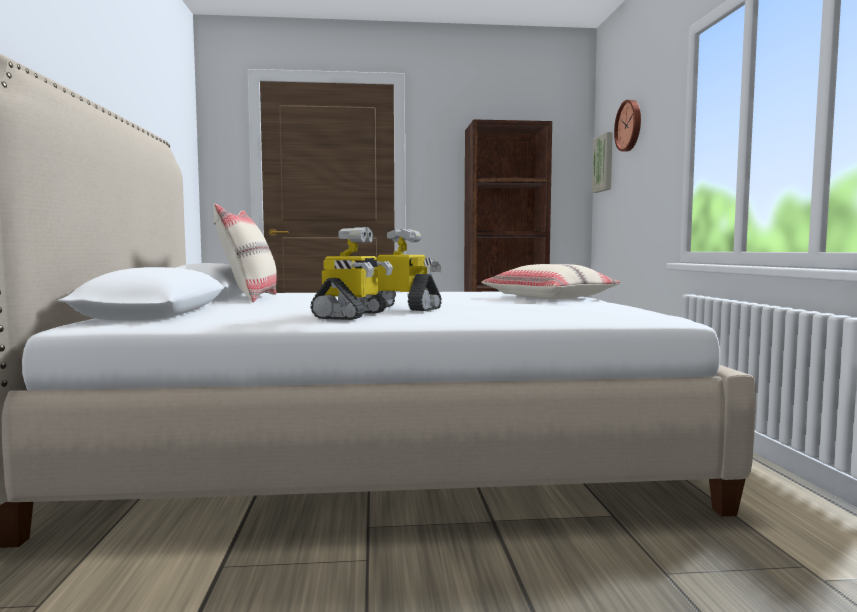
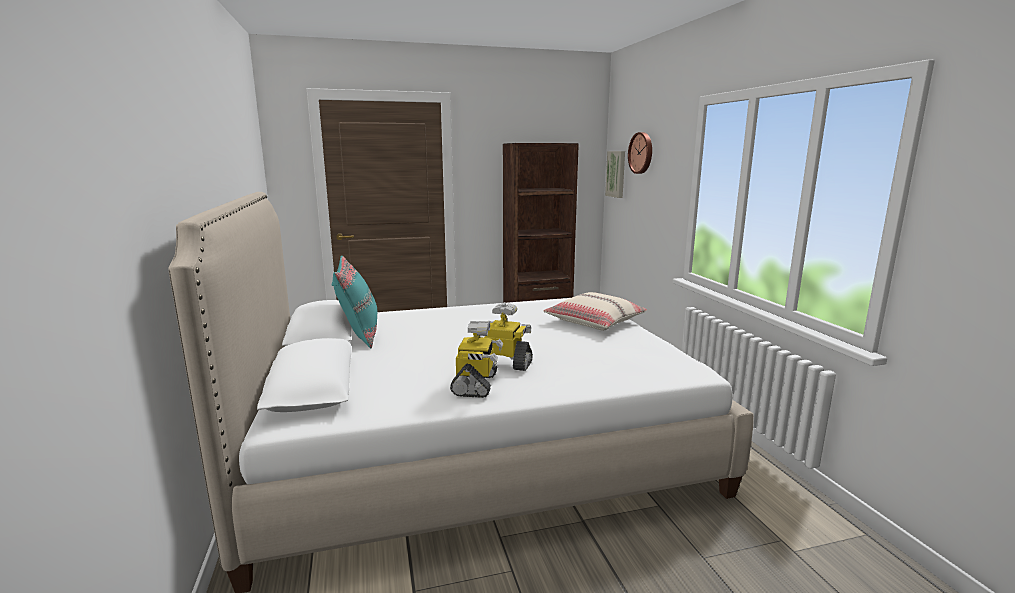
camera: 10 degrees left, 10 degrees up
beige pillow [213,204,277,302] -> turquoise pillow [331,256,377,348]

